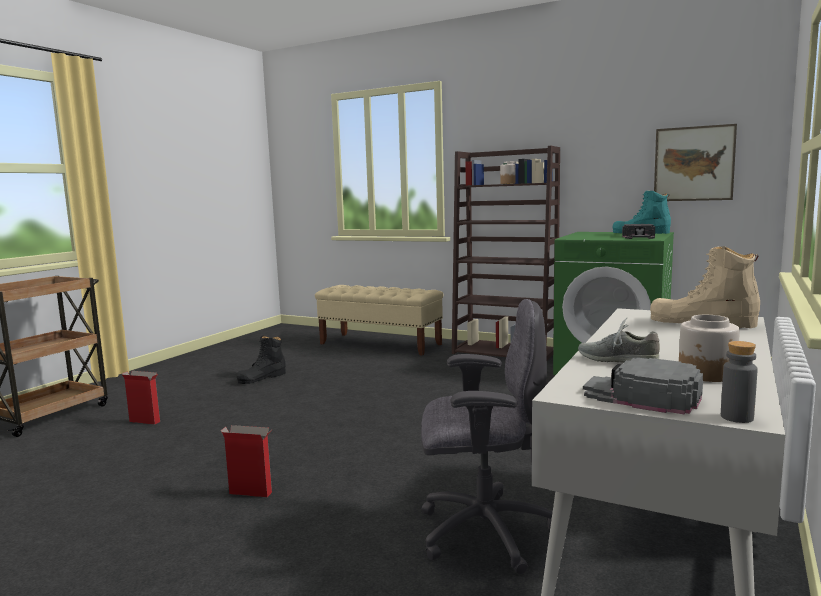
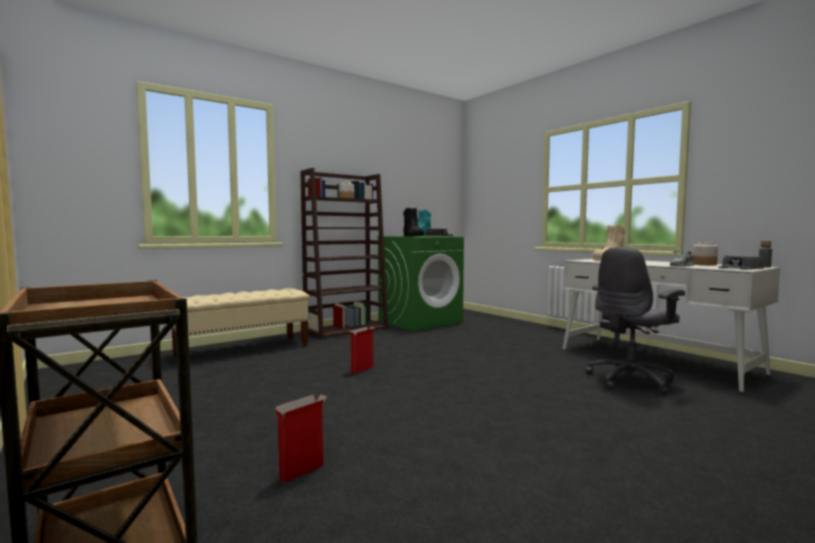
camera: 65 degrees left, 5 degrees down
cardboard box [221,425,272,497] -> cardboard box moved to [349,327,375,374]
black boot [236,336,286,384] -> black boot moved to [403,208,424,236]
grey office chair [421,299,553,574] -> grey office chair turned 150 degrees counterclockwise [586,247,685,395]
picture [654,124,737,201] -> none

